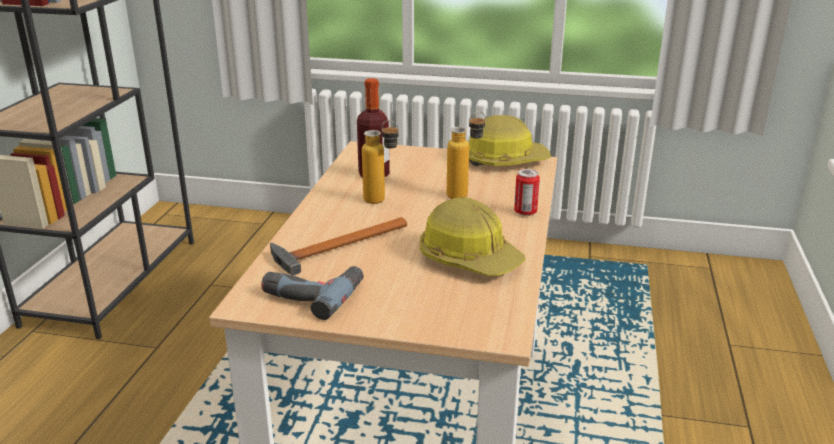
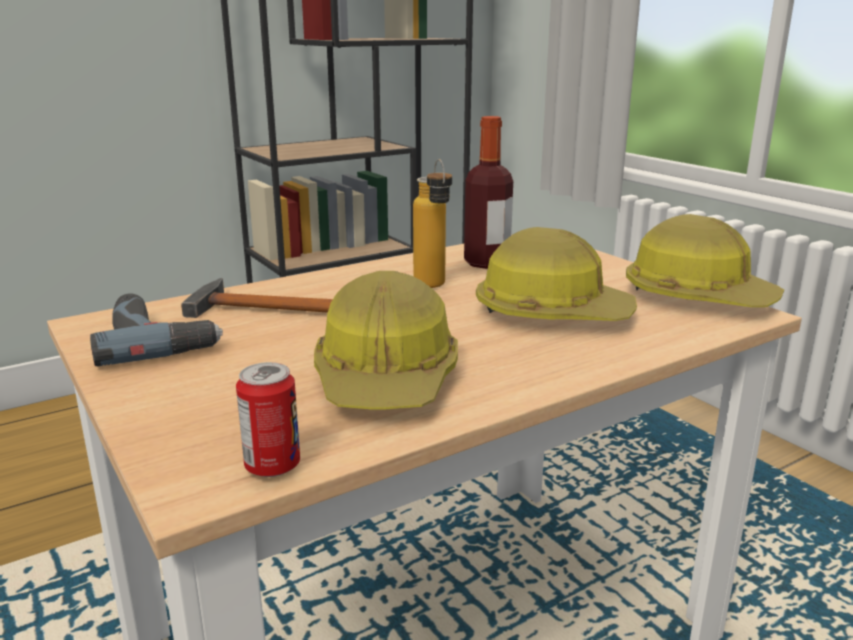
camera: 45 degrees right, 5 degrees down
bottle [447,111,486,199] -> hard hat [476,227,637,321]
can [514,169,540,216] -> can moved to [236,362,300,477]

